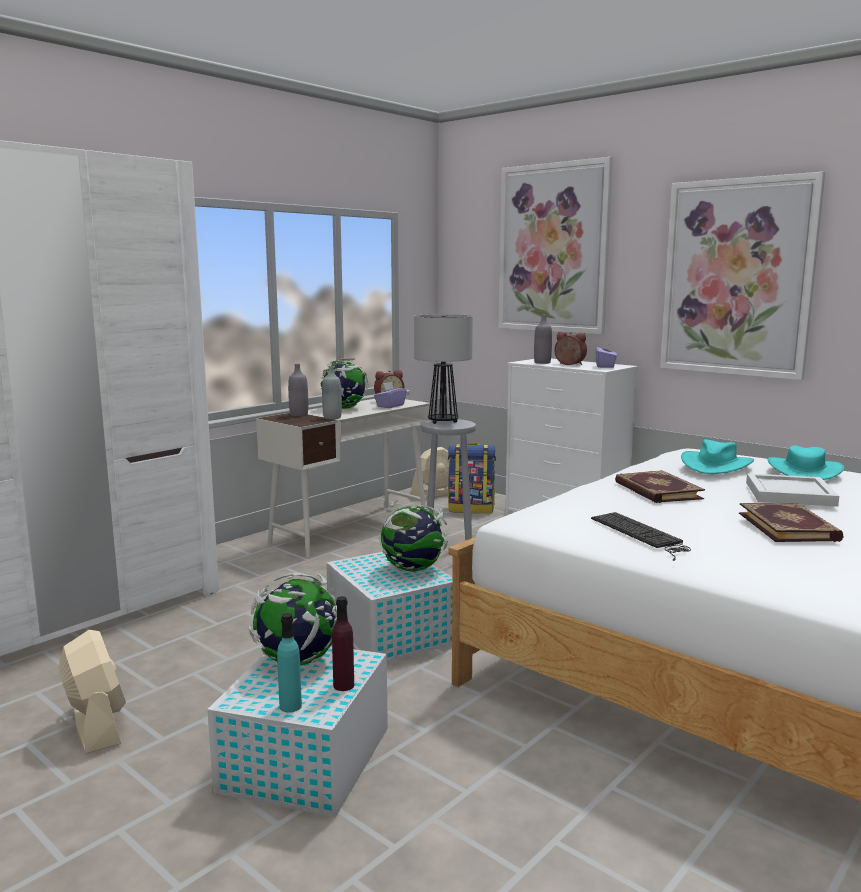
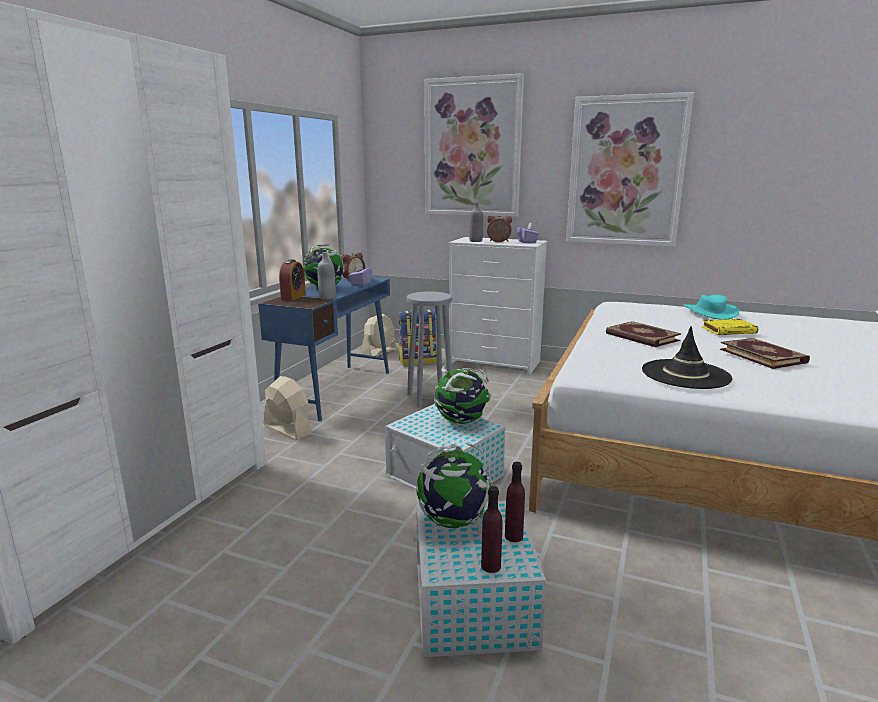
camera: 20 degrees left, 5 degrees up
beige fan [58,630,126,754] -> beige fan moved to [264,376,312,440]
white desk [256,399,431,558] -> blue desk [258,277,390,421]
turquoise bottle [277,613,302,712] -> purple bottle [481,486,502,573]
grey bottle [288,364,308,416] -> alarm clock [279,259,306,301]
table lamp [414,314,473,424] -> none
keyboard [591,512,691,561] -> black hat [642,326,732,389]
turquoise hat [681,439,754,474] -> none
white tray [746,473,839,507] -> yellow book [702,319,758,335]

